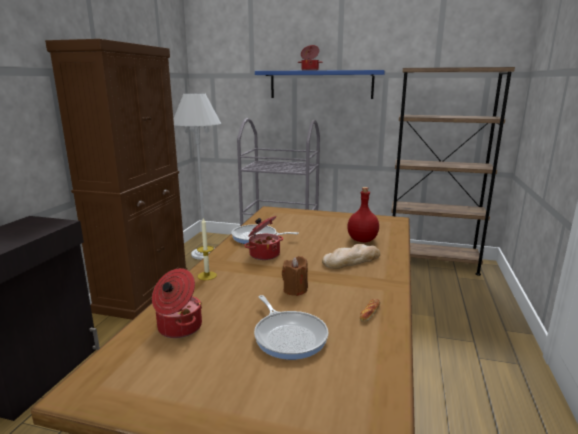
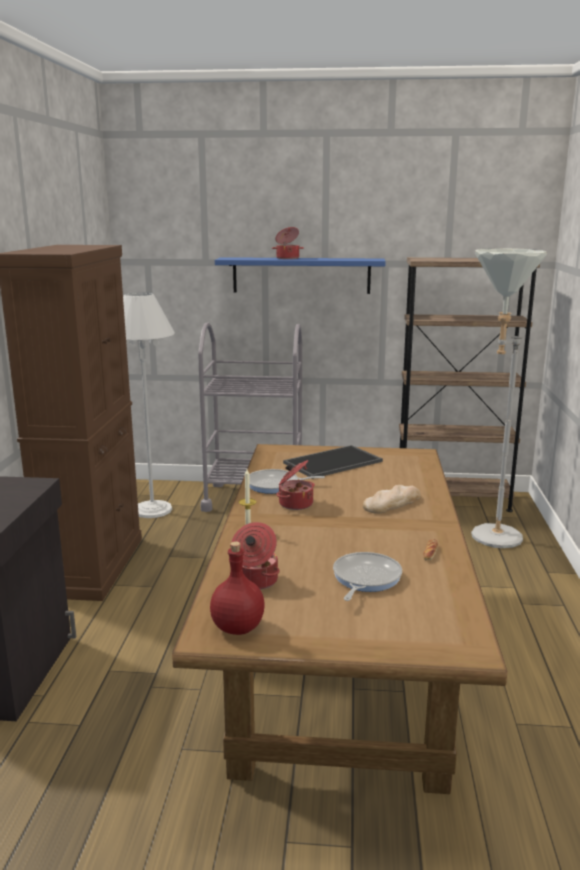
camera: 10 degrees left, 0 degrees up
frying pan [254,295,329,360] -> frying pan turned 120 degrees counterclockwise [333,552,402,601]
brown candle [282,256,308,296] -> none
red bottle [347,187,379,242] -> red bottle moved to [210,541,265,635]
none -> tray [283,445,383,479]
none -> grey floor lamp [471,248,547,548]

